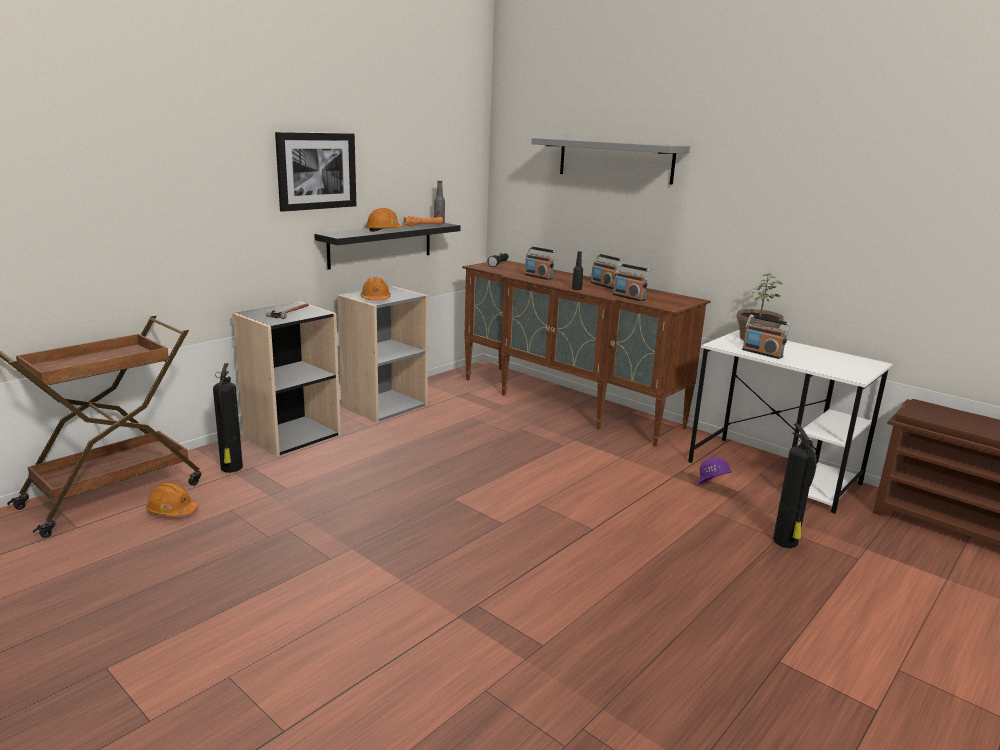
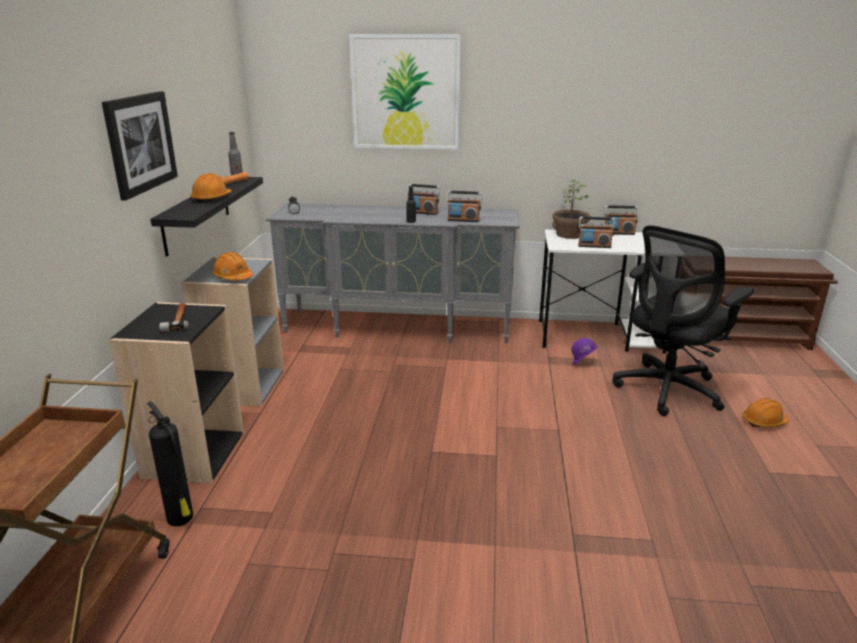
camera: 35 degrees left, 5 degrees up
orange hard hat [146,482,198,517] -> orange hard hat moved to [743,398,789,427]
brown cabinet [462,260,711,446] -> grey cabinet [266,203,520,343]
radio [524,246,557,280] -> radio moved to [604,205,638,235]
grey shelf [532,138,690,185] -> picture [349,34,461,150]
fire extinguisher [773,424,817,548] -> black office chair [613,225,753,416]

